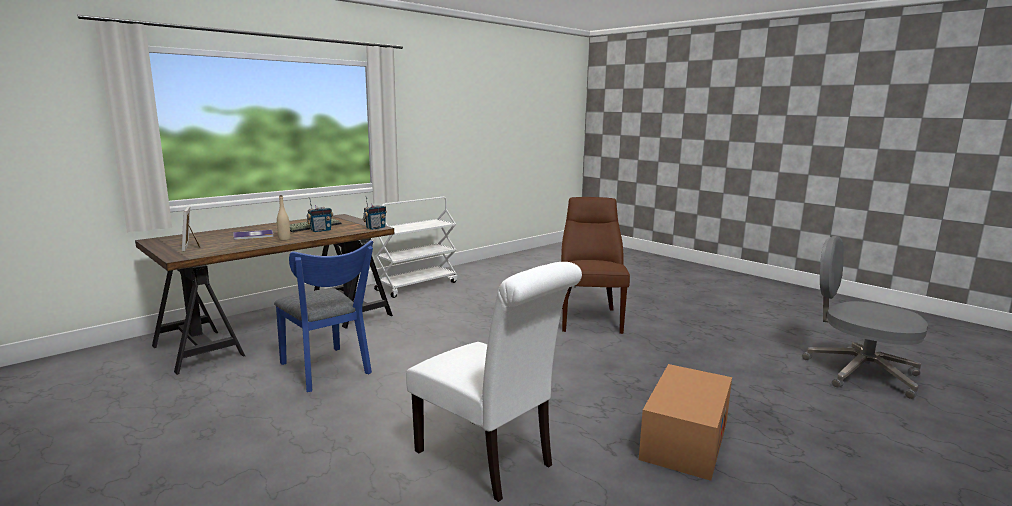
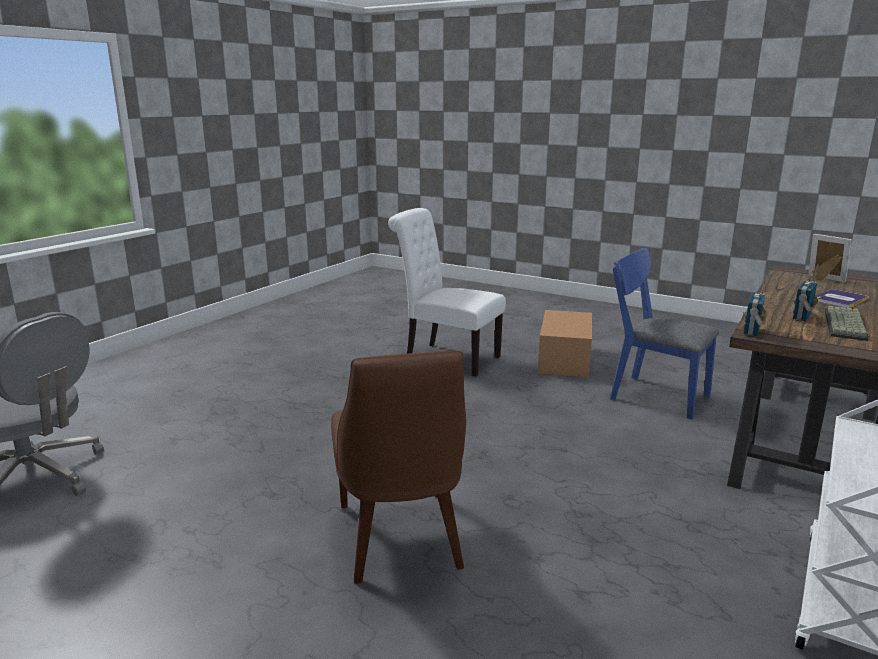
camera: 165 degrees right, 5 degrees up
beige bottle [277,195,290,240] -> none
cardboard box [639,364,732,481] -> cardboard box moved to [538,310,592,377]

